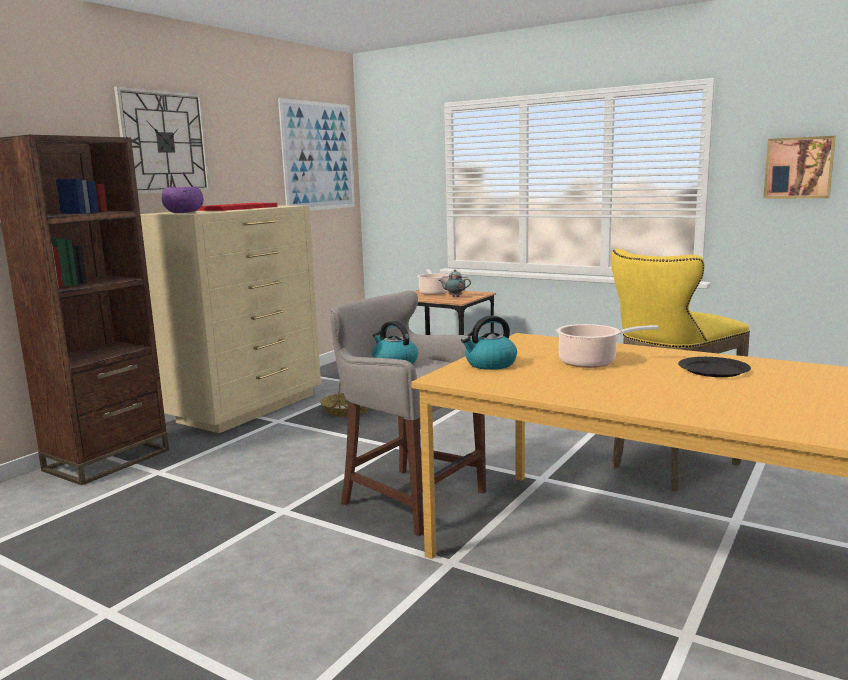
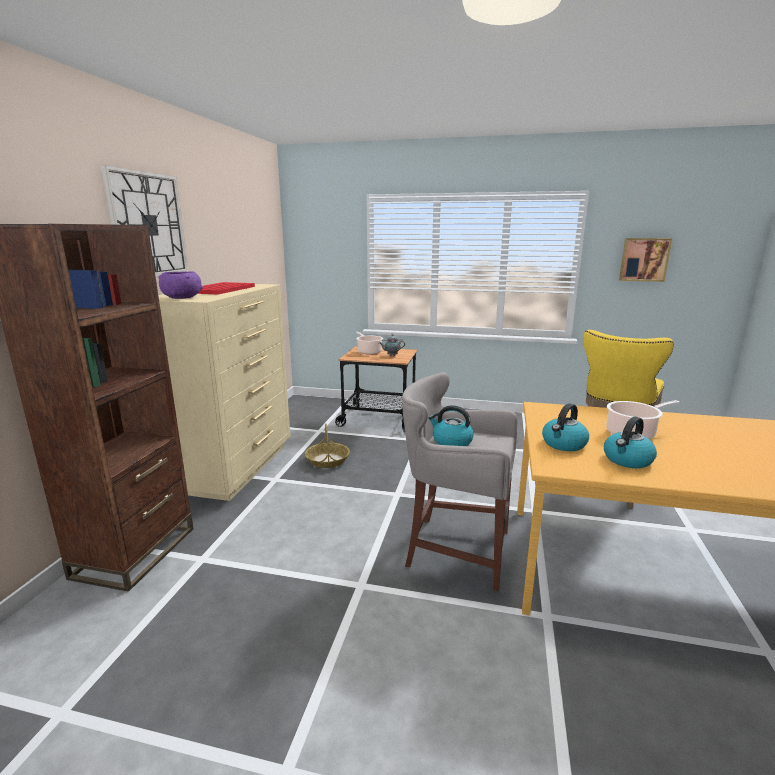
camera: 20 degrees left, 5 degrees up
picture [278,98,355,211] -> none
black plate [678,357,751,377] -> none
none -> kettle [604,417,657,468]

